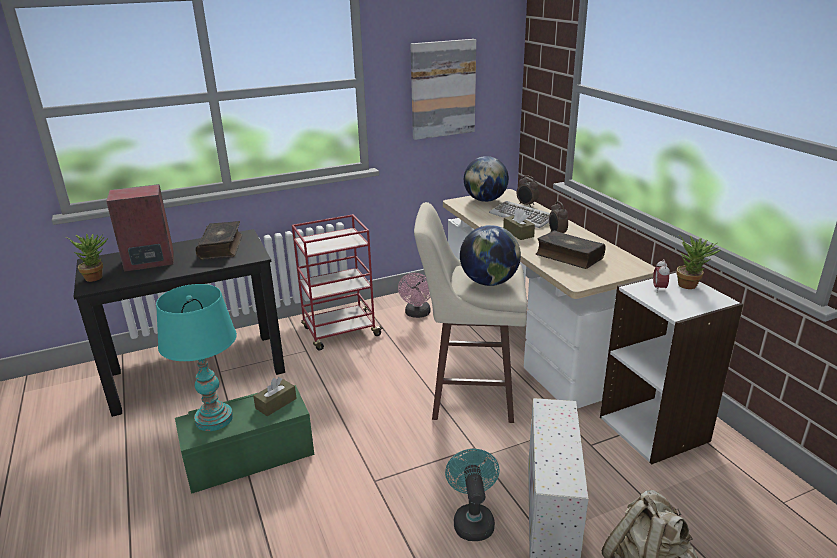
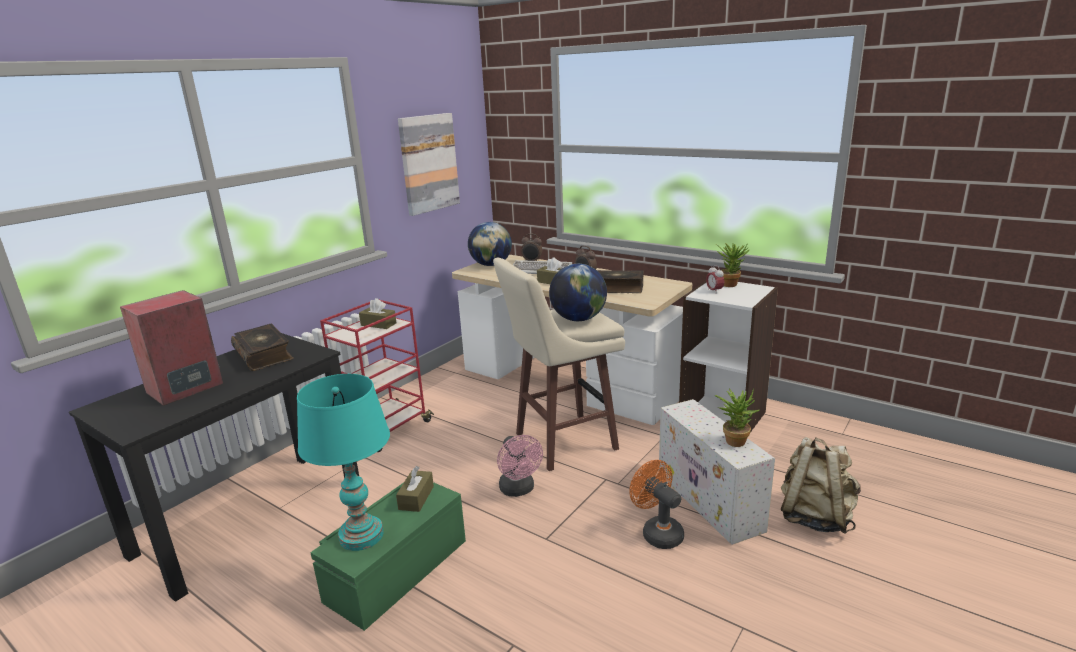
camera: 30 degrees left, 5 degrees down
potted plant [66,234,108,282] -> potted plant moved to [715,388,759,447]
pink fan [398,273,431,318] -> pink fan moved to [497,435,543,497]
turquoise fan [445,449,499,541] -> orange fan [629,460,684,549]
none -> brown tissue box [359,298,396,329]

